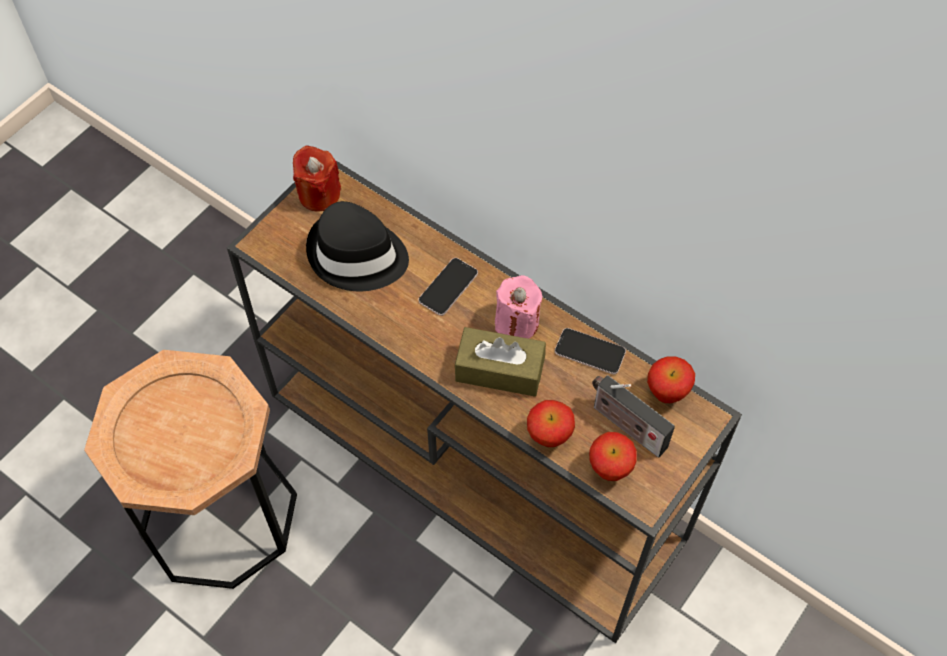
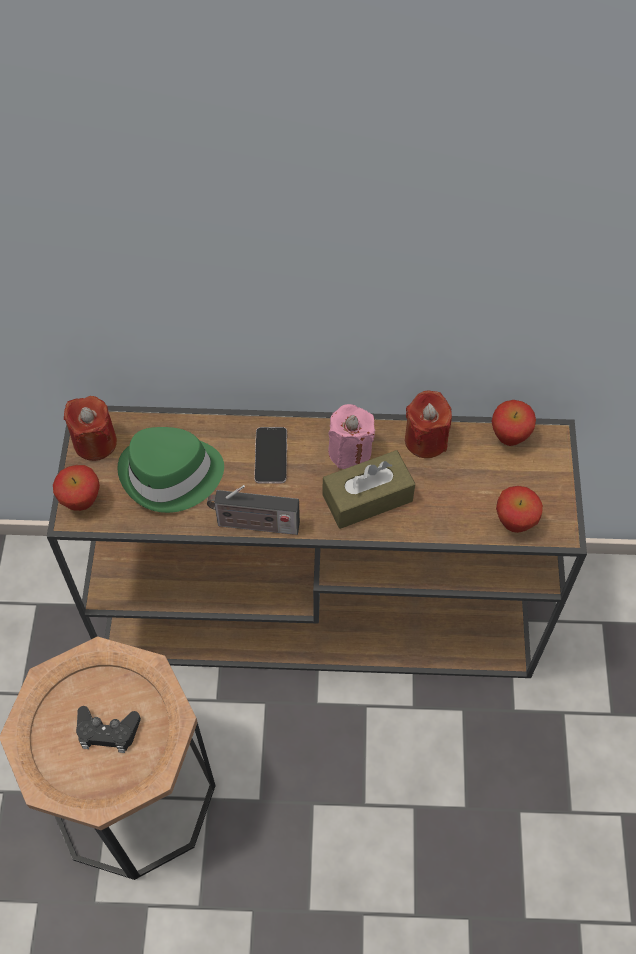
camera: 35 degrees left, 0 degrees up
black hat [306,201,409,291] -> green hat [117,427,224,513]
apple [527,400,575,447] -> apple moved to [53,465,100,511]
phone [555,328,626,374] -> red candle [405,391,452,458]
radio [592,375,675,458] -> radio moved to [207,485,300,535]
none -> black game controller [76,706,141,753]

